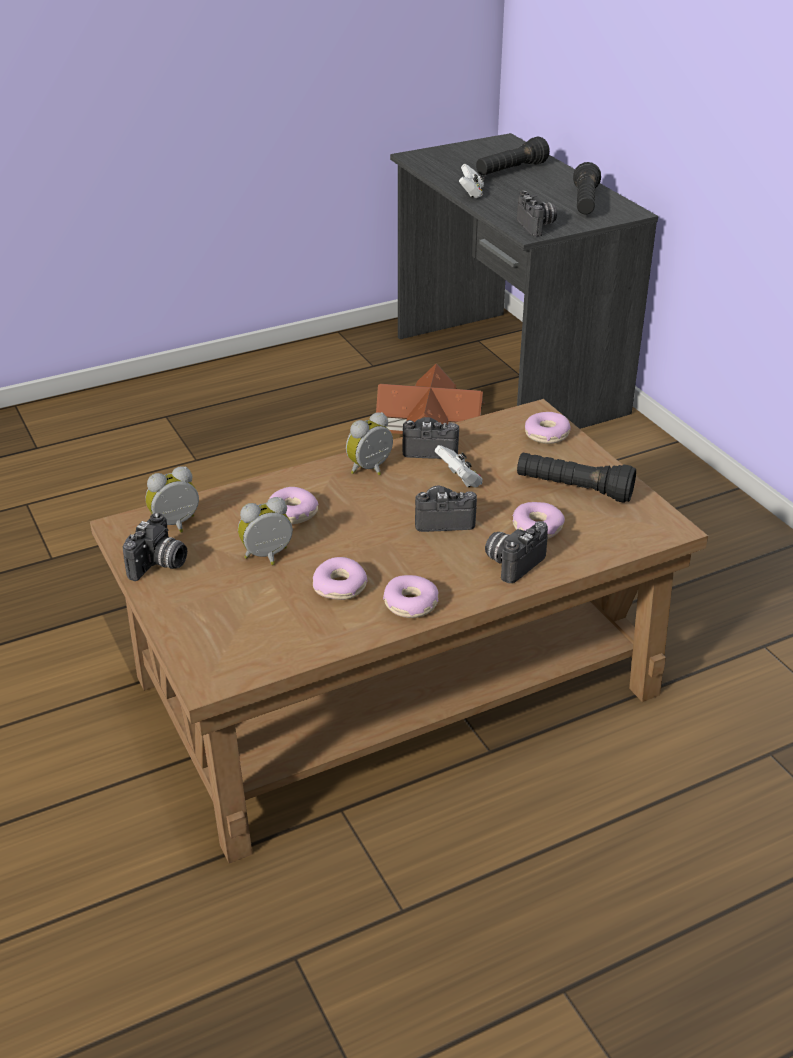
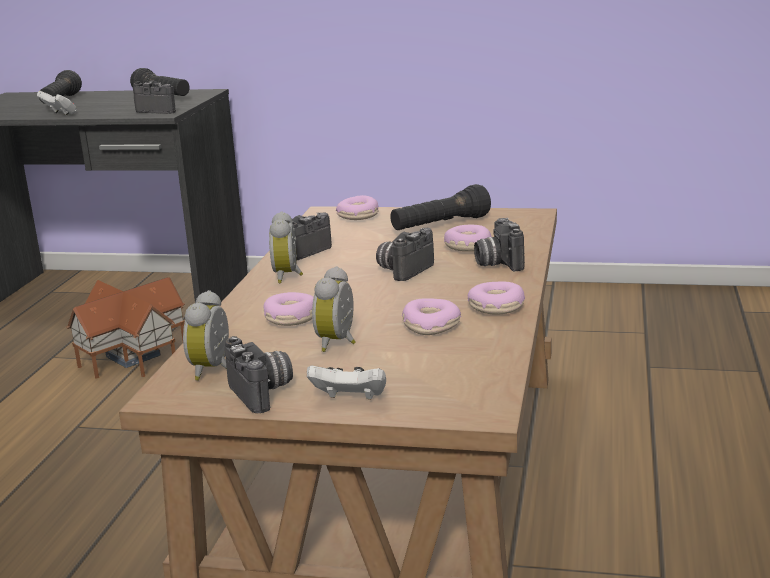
camera: 50 degrees left, 15 degrees down
white game controller [435,445,483,488] -> white game controller moved to [307,366,386,399]

